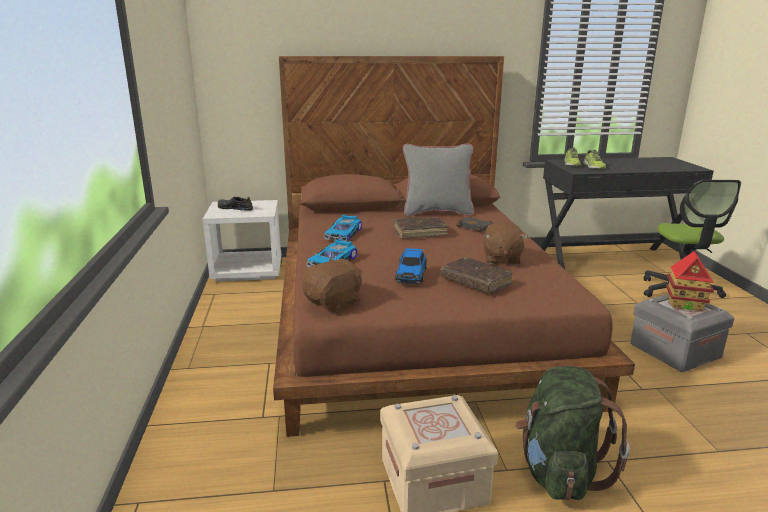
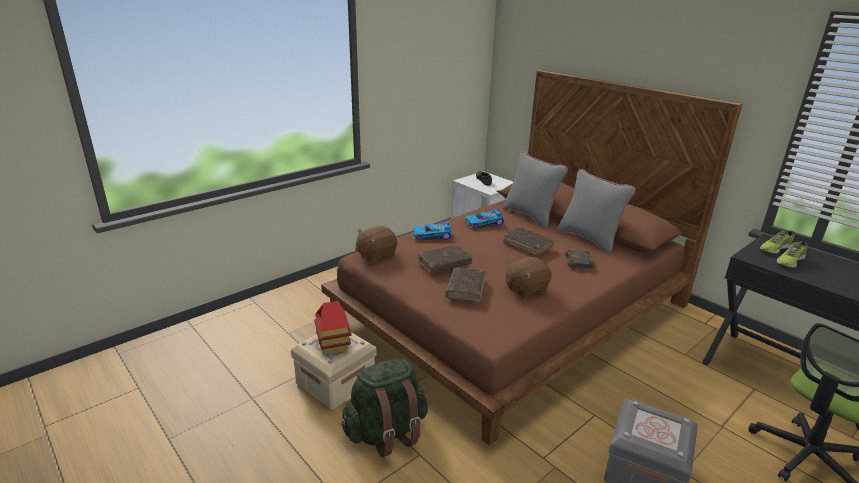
camera: 55 degrees right, 5 degrees up
brown plush toy [302,258,363,313] -> brown plush toy turned 135 degrees clockwise [355,226,397,263]
toy car [395,248,427,284] -> brown book [418,245,472,273]
toy house [666,251,714,311] -> toy house moved to [314,301,352,355]
none -> grey pillow [502,151,568,228]

